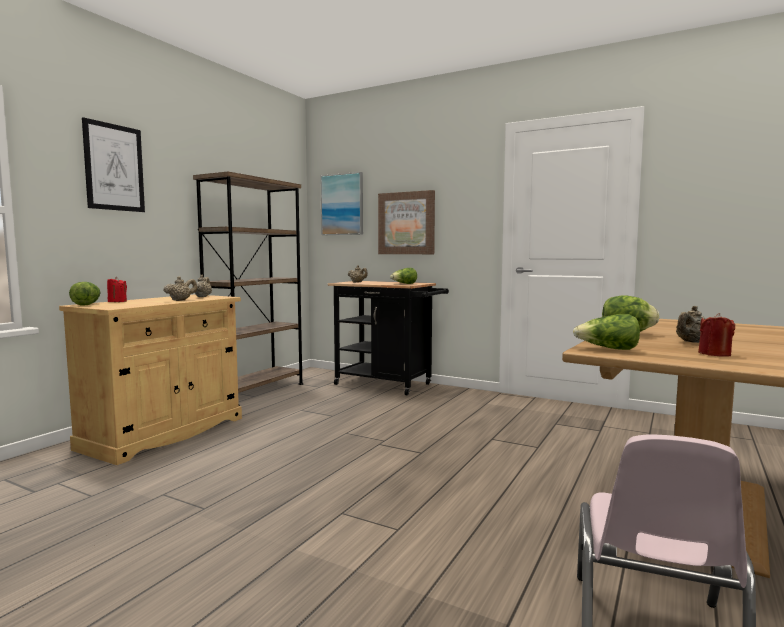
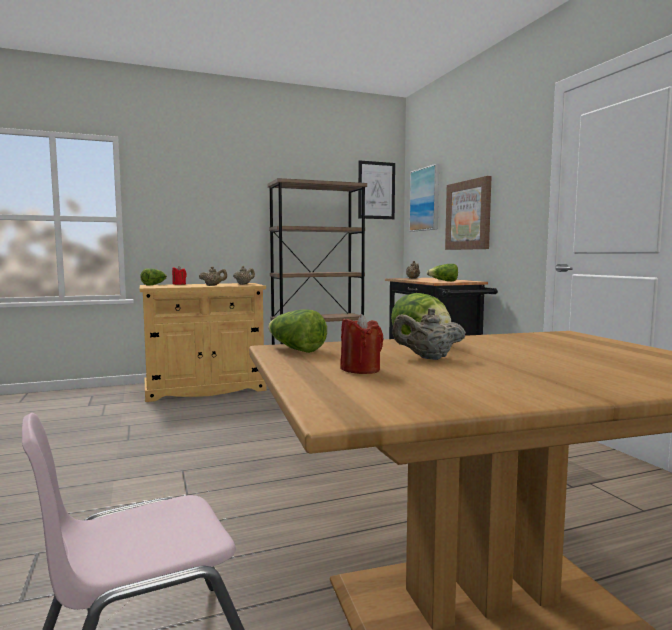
camera: 40 degrees right, 0 degrees up
picture [82,117,145,212] -> picture moved to [358,160,395,219]

